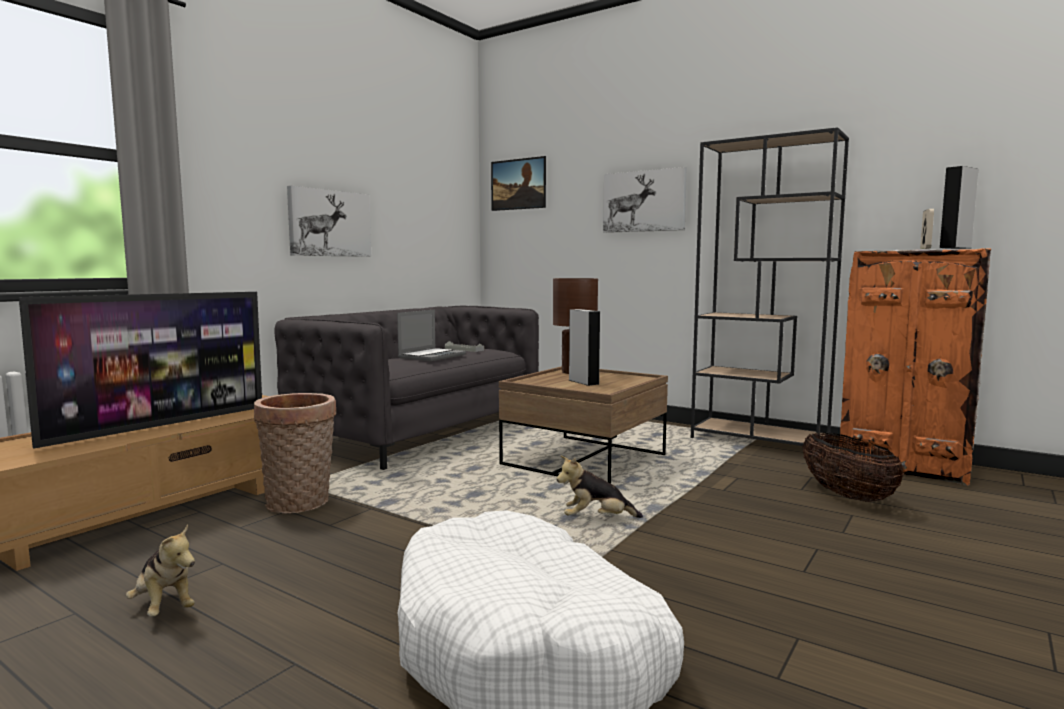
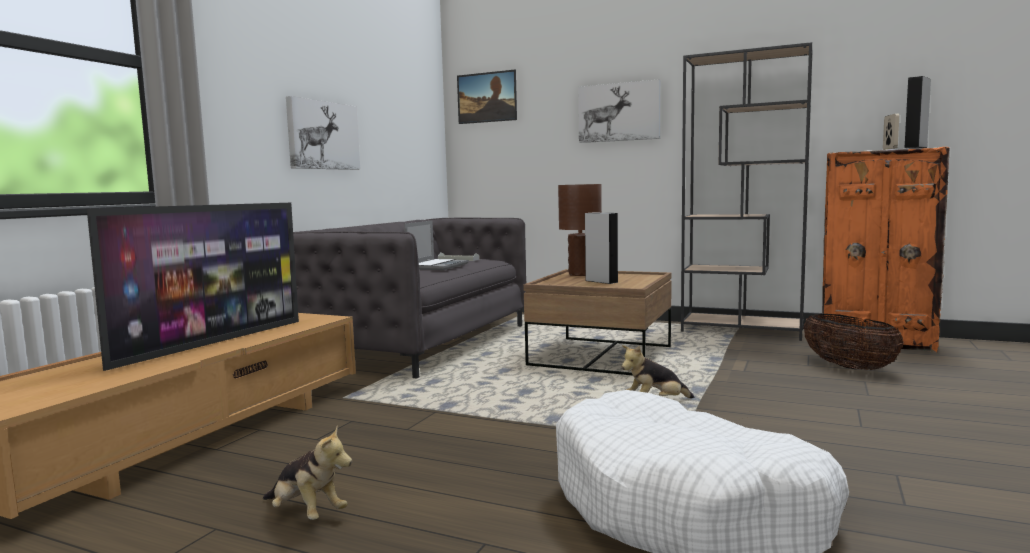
camera: 10 degrees left, 0 degrees up
basket [254,393,336,514] -> none

